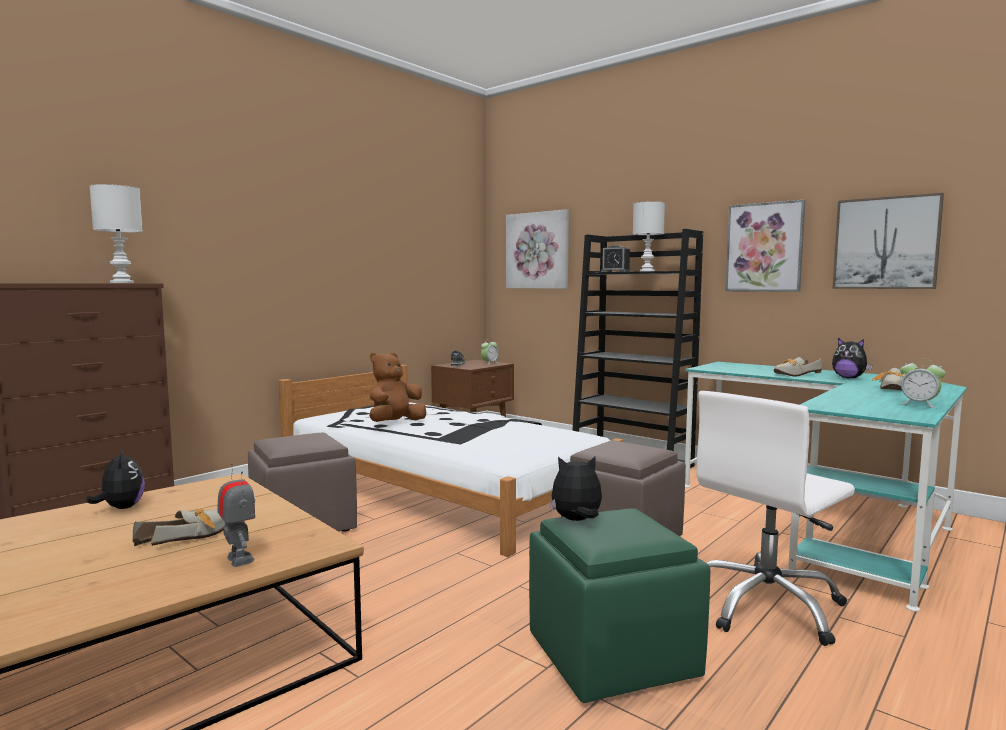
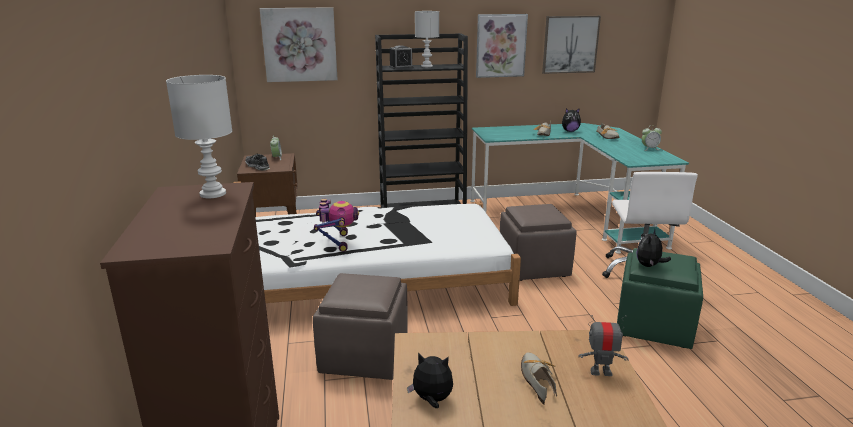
camera: 50 degrees left, 15 degrees up
brown plush toy [369,352,426,422] -> toy robot [314,199,359,252]

